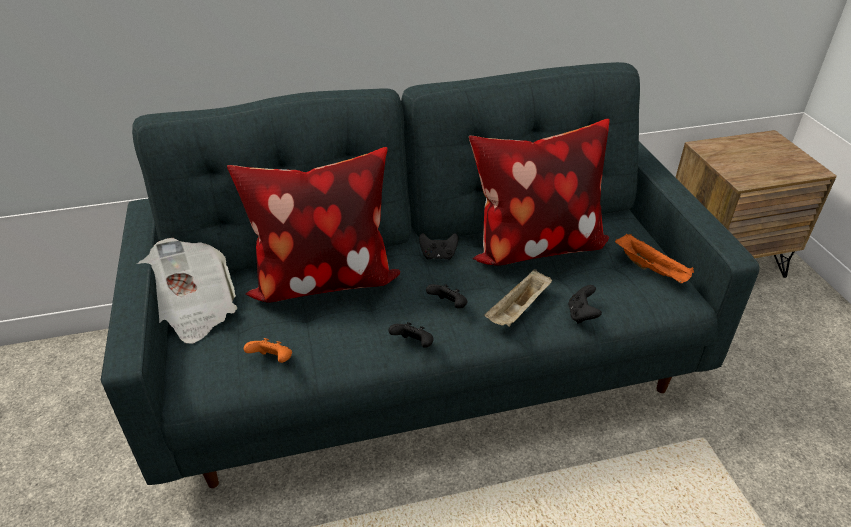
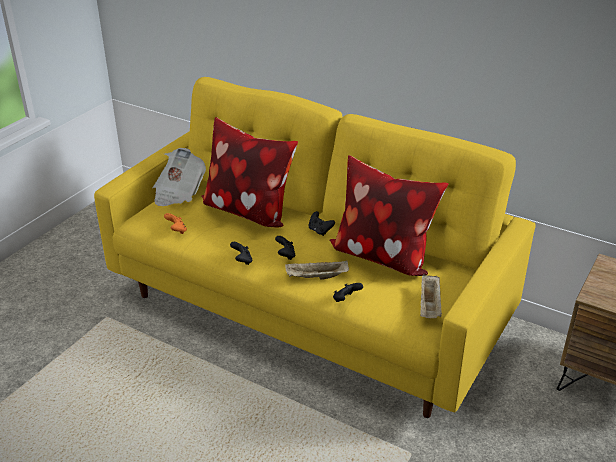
camera: 45 degrees right, 5 degrees down
grey sofa [101,62,760,488] -> yellow sofa [94,77,536,418]
orange tray [615,234,694,283] -> beige tray [420,274,442,318]

